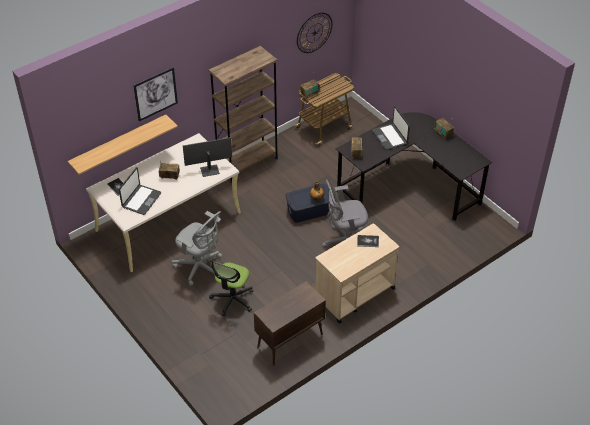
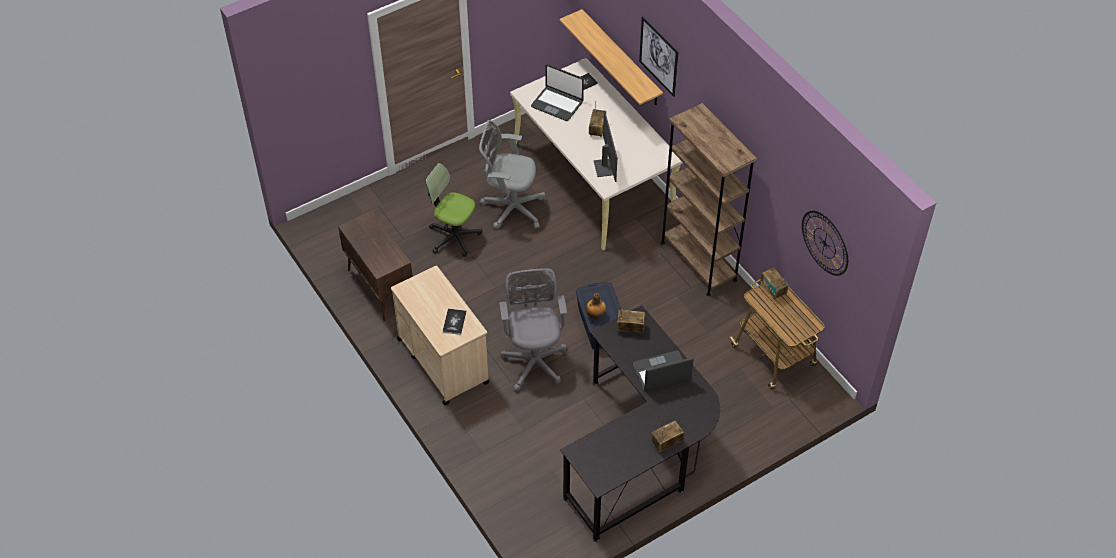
camera: 95 degrees right, 5 degrees up
grey office chair [172,211,222,286] -> grey office chair turned 60 degrees clockwise [479,120,545,229]

